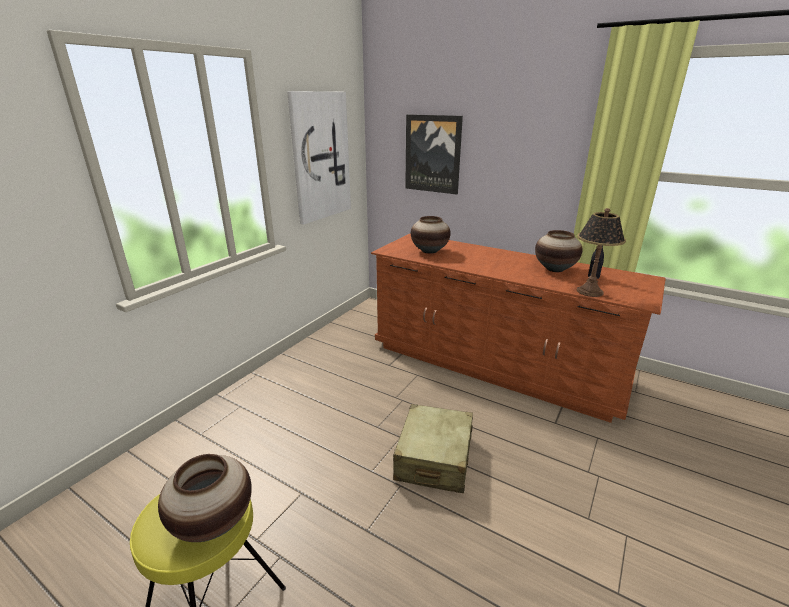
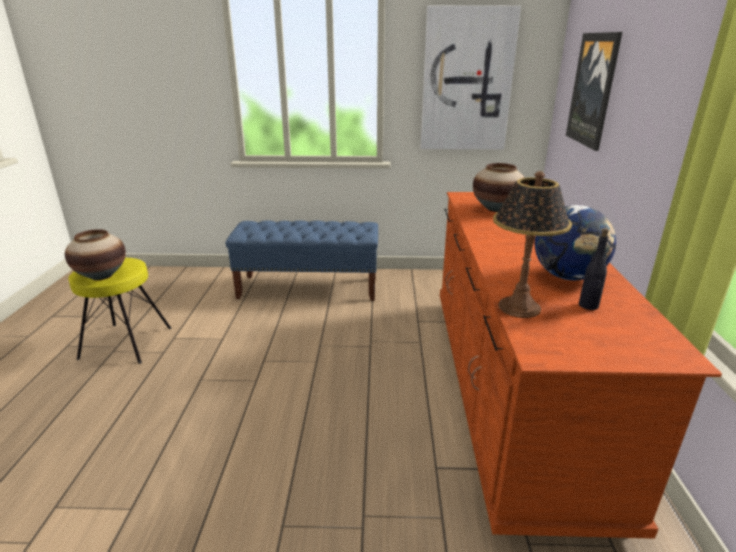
camera: 60 degrees right, 0 degrees up
beige suitcase [393,404,473,493] -> none
vase [535,230,583,272] -> globe [535,205,616,280]
none -> blue bench [225,220,378,301]

